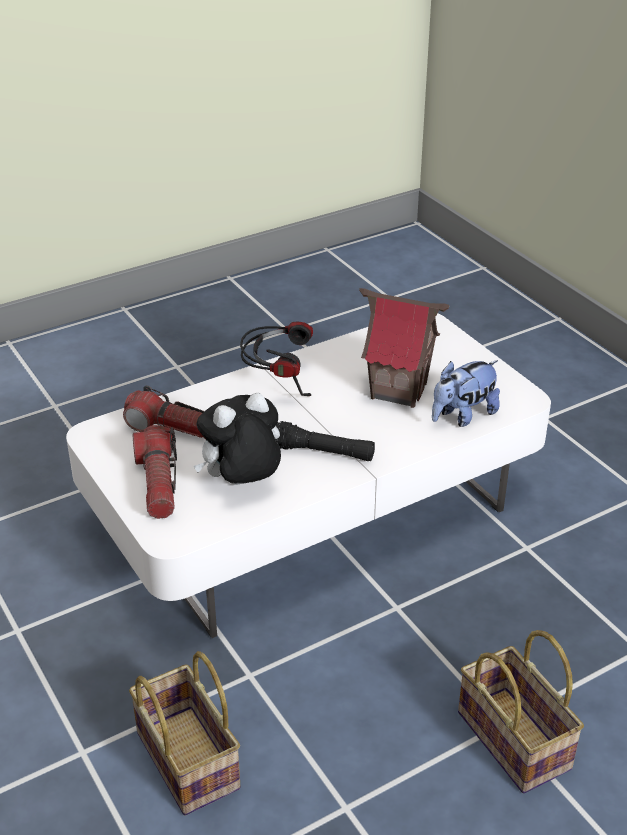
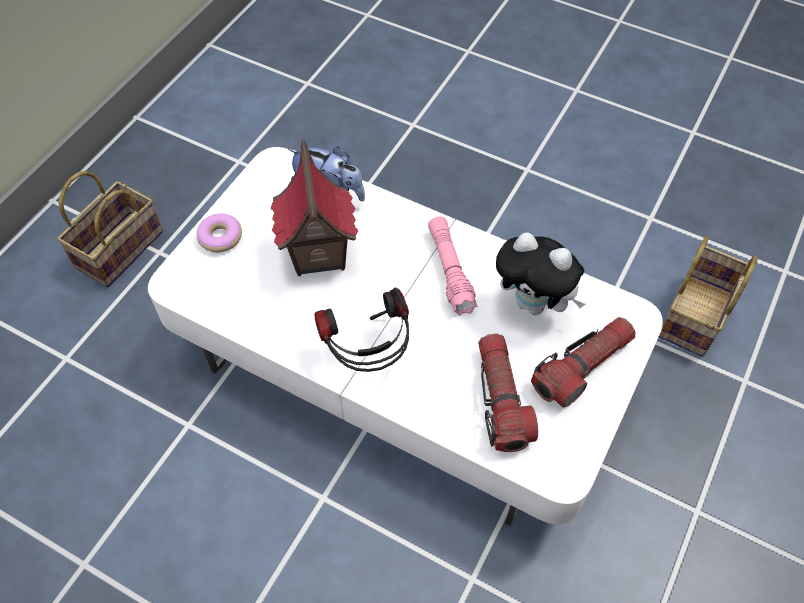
camera: 120 degrees left, 20 degrees up
black flashlight [275,421,375,461] -> pink flashlight [428,217,477,316]
basket [458,630,584,793] -> basket moved to [57,171,163,287]
none -> donut [197,214,242,253]

